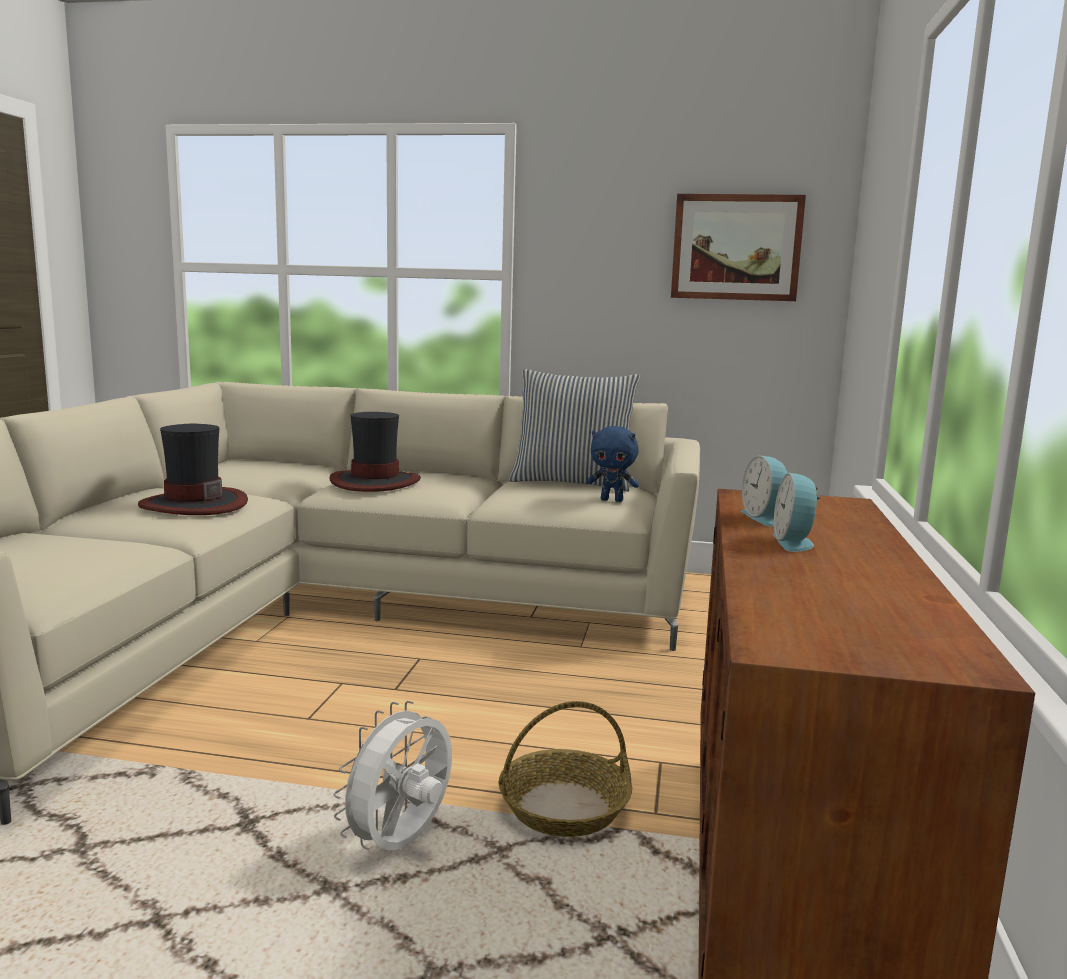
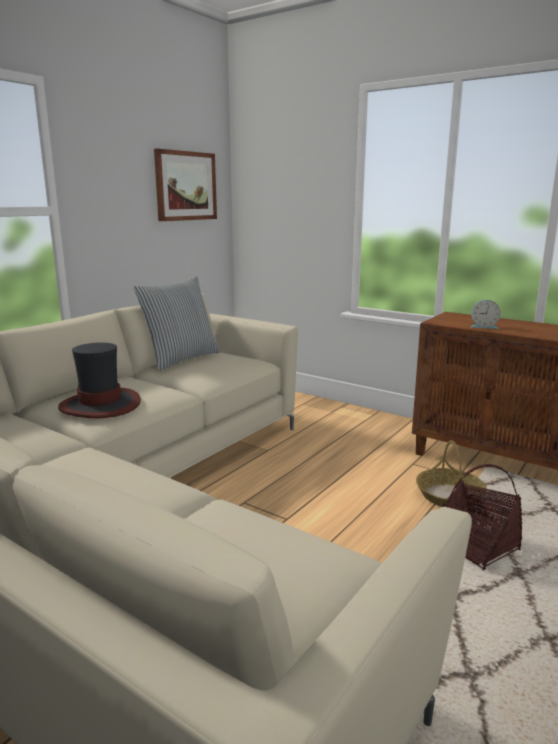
camera: 65 degrees left, 5 degrees up
hat [138,424,248,515] -> none
white fan [333,701,452,850] -> basket [442,464,522,570]
blue plush toy [587,426,639,502] -> none
alarm clock [773,473,820,552] -> none

